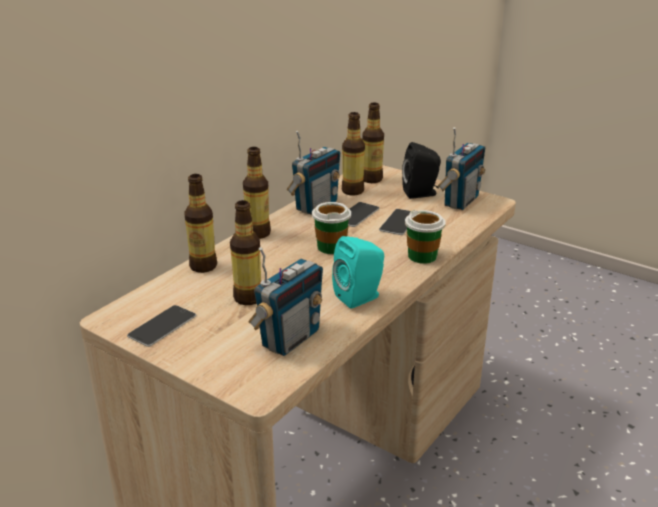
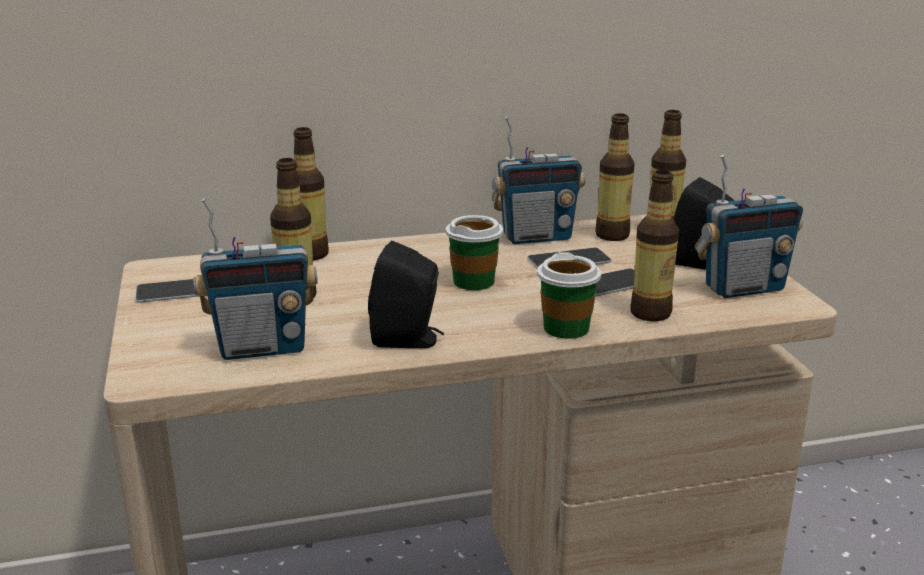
camera: 40 degrees right, 5 degrees down
bottle [243,147,271,239] -> bottle moved to [630,170,679,321]
turquoise speaker [332,236,384,309] -> black speaker [368,241,444,348]

